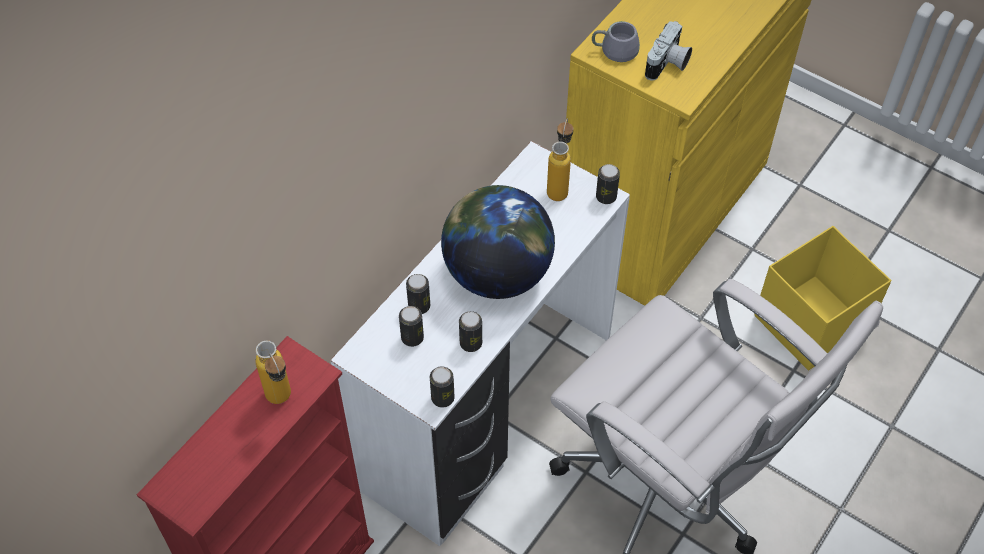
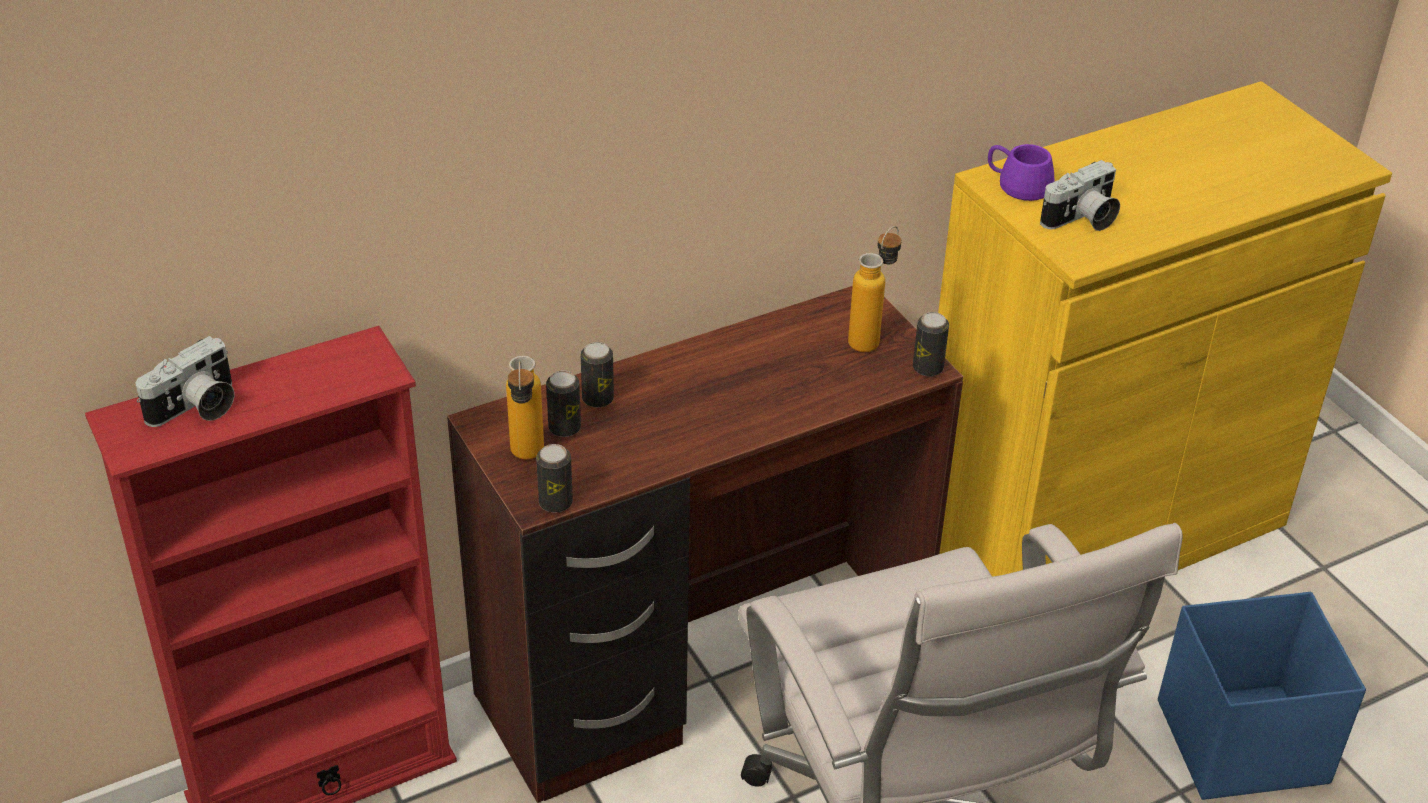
camera: 25 degrees right, 15 degrees down
bottle [255,341,291,404] -> bottle moved to [506,356,544,459]
white desk [330,141,630,546] -> brown desk [447,286,963,803]
globe [441,185,555,299] -> none
can [459,311,482,352] -> none
grey mug [592,21,640,62] -> purple mug [988,144,1055,201]
yellow storage box [754,226,891,370] -> blue storage box [1158,592,1366,800]
none -> camera [135,336,234,427]

